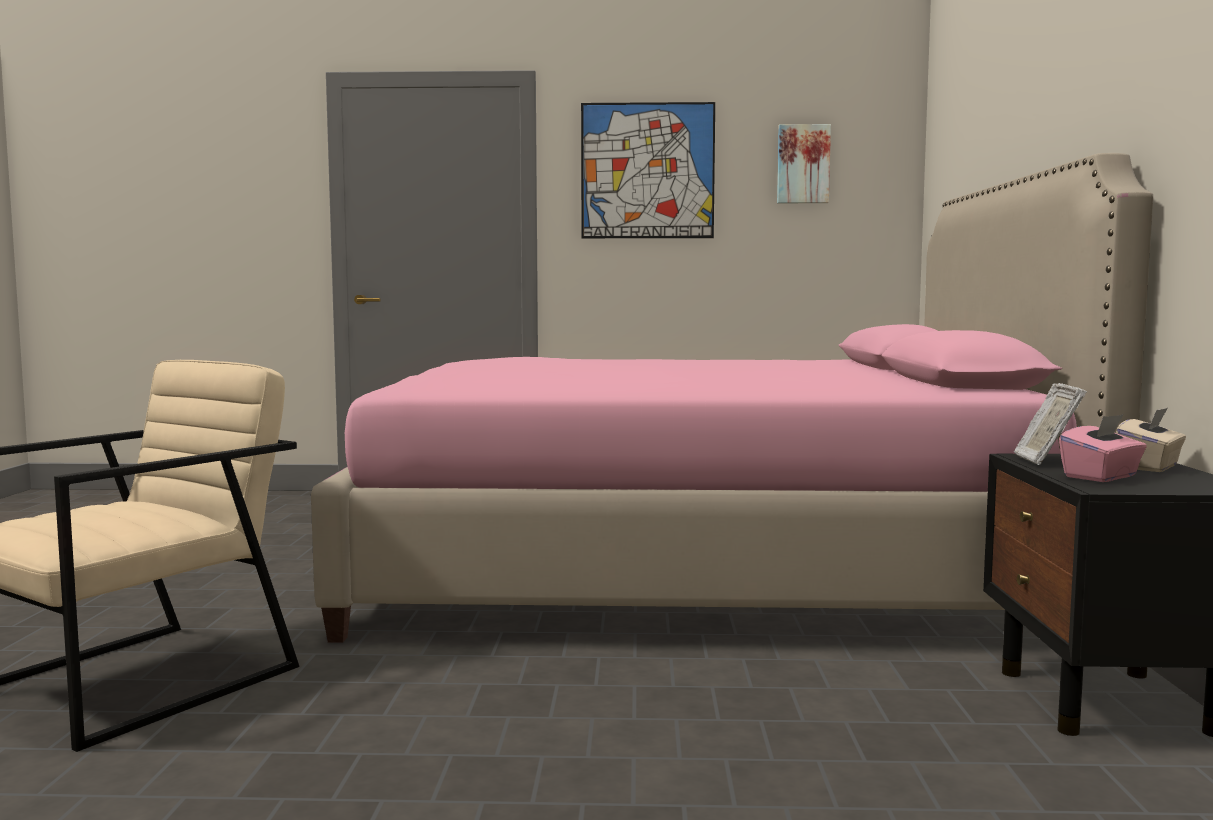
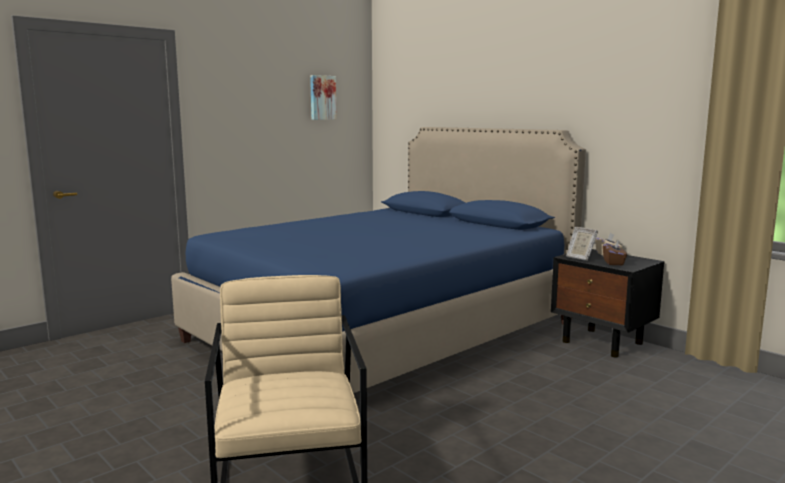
camera: 45 degrees left, 5 degrees up
pink bed [311,153,1153,643] -> blue bed [171,127,586,393]
picture [581,102,715,238] -> none
pink tissue box [1059,414,1147,482] -> brown tissue box [603,240,627,265]

